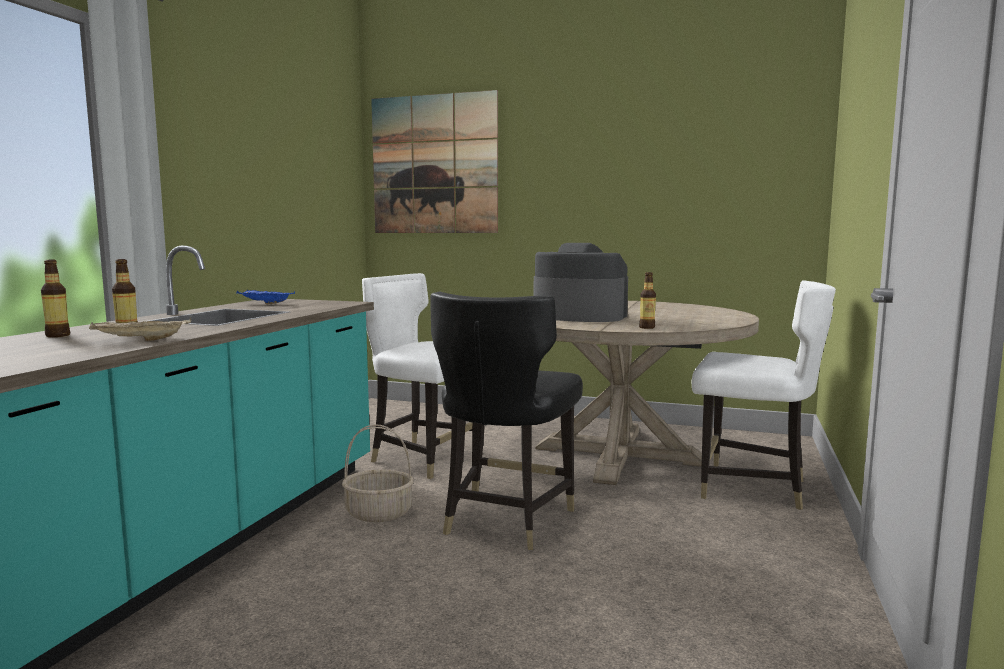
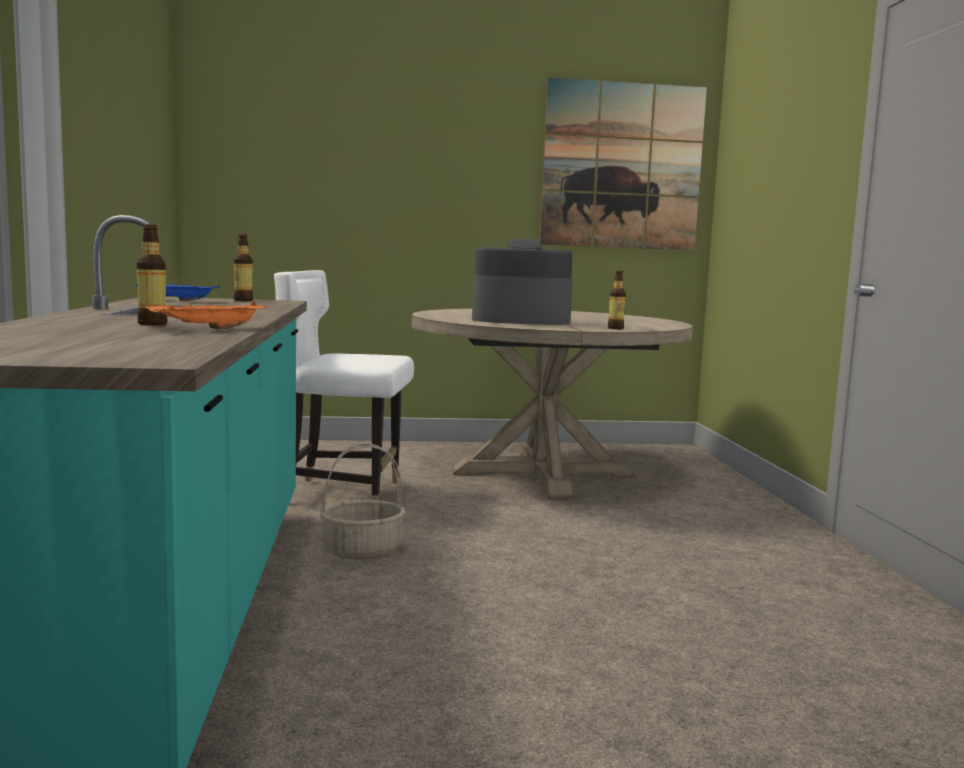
camera: 25 degrees left, 0 degrees up
bottle [41,260,70,337] -> bottle moved to [234,233,253,301]
beige tray [89,317,191,341] -> orange tray [145,302,267,329]
picture [371,90,498,233] -> picture moved to [540,77,707,250]
black chair [430,291,583,550] -> none
white chair [692,281,836,510] -> none

